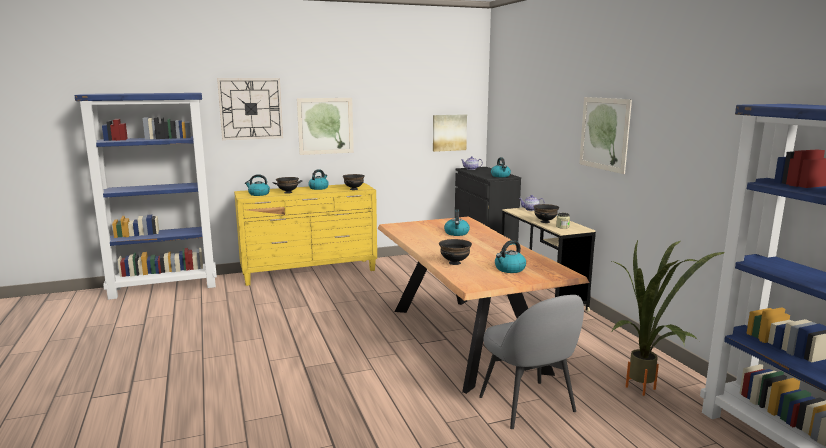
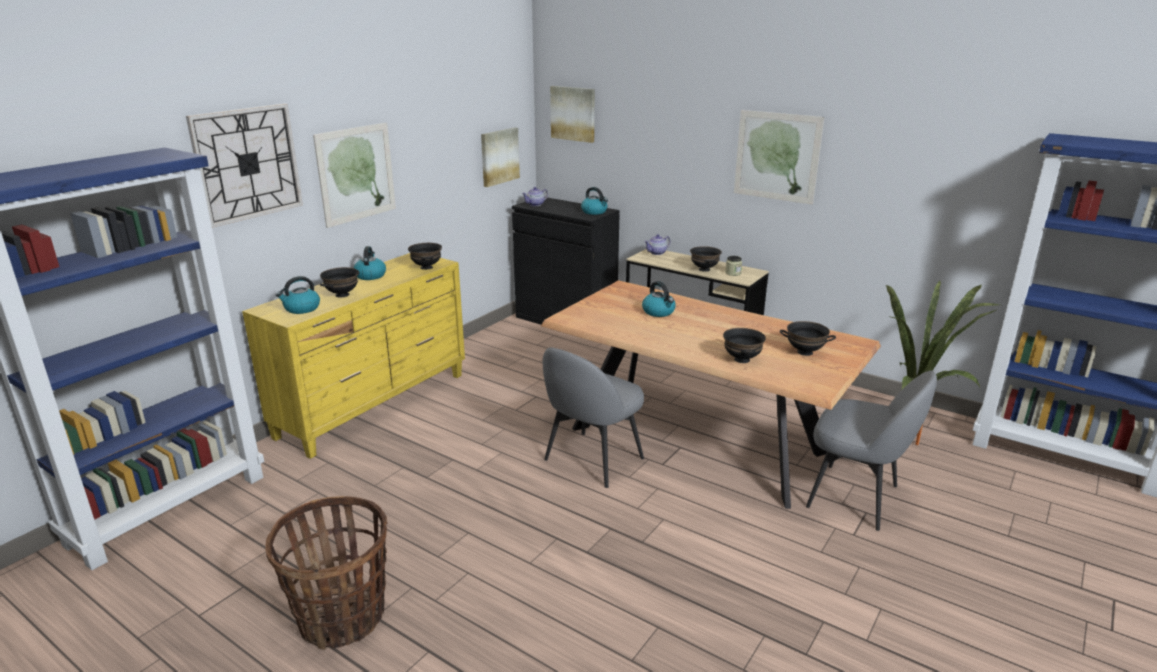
camera: 35 degrees left, 10 degrees up
kettle [495,240,526,273] -> black bowl [780,321,836,356]
none -> basket [265,496,388,650]
none -> grey chair [543,347,644,488]
none -> picture [550,86,595,143]

